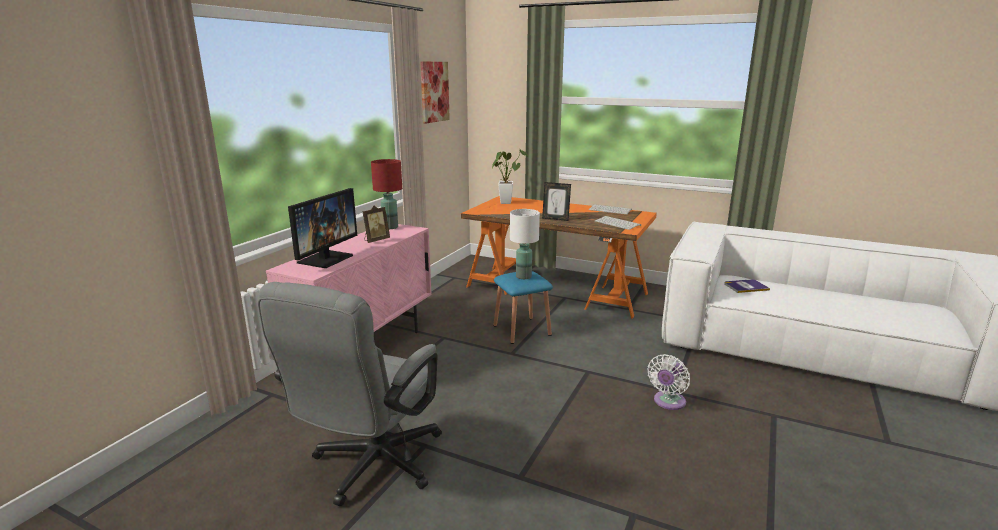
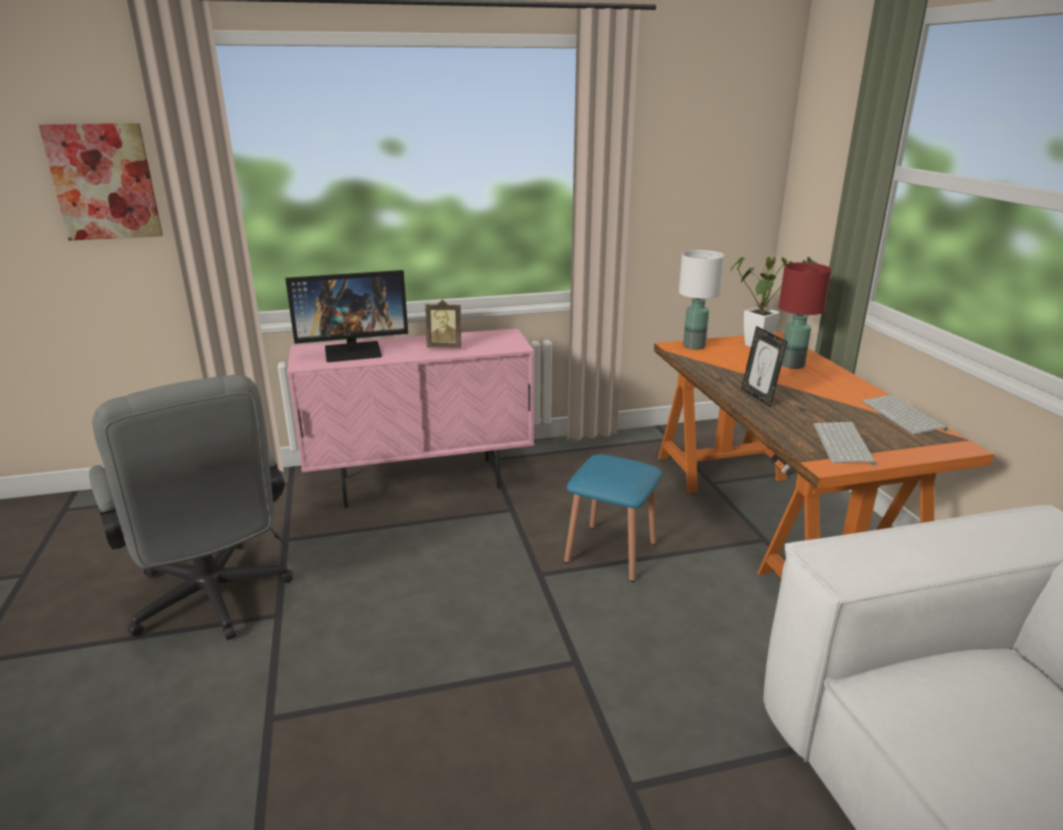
camera: 50 degrees right, 5 degrees up
grey office chair [258,282,442,506] -> grey office chair turned 105 degrees counterclockwise [89,375,293,640]
red table lamp [371,159,402,229] -> red table lamp moved to [779,262,832,369]
picture [420,61,450,124] -> picture moved to [39,123,163,241]
white table lamp [510,209,540,279] -> white table lamp moved to [679,250,725,350]
white fan [647,354,690,410] -> none
book [725,279,770,293] -> none

